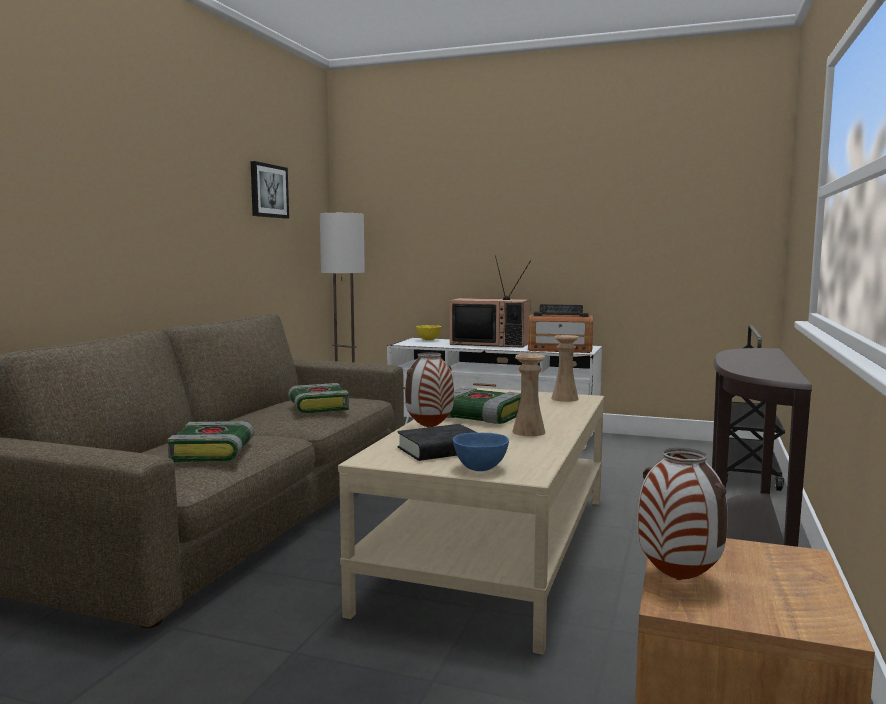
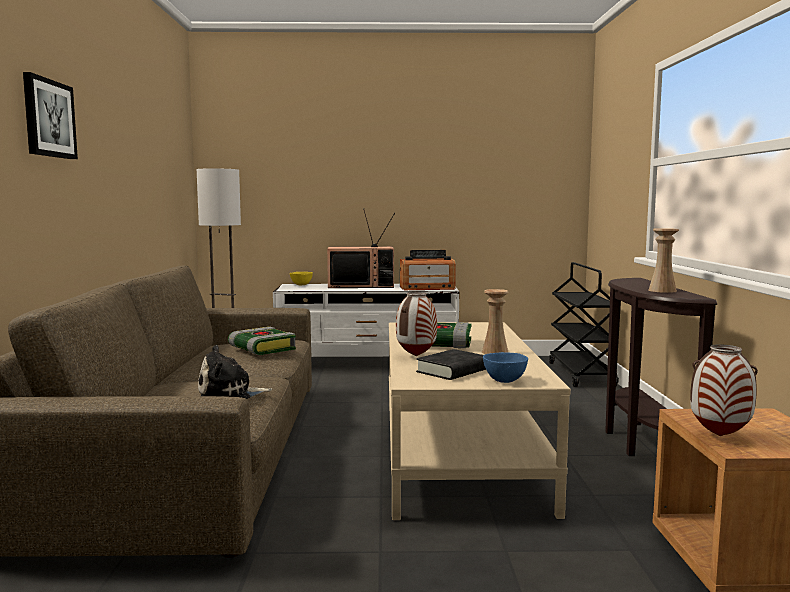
camera: 20 degrees left, 0 degrees up
book [168,421,254,462] -> plush toy [198,345,272,399]
picture [251,161,289,219] -> picture moved to [23,72,78,159]
beige vase [551,335,579,402] -> beige vase moved to [649,228,679,293]

